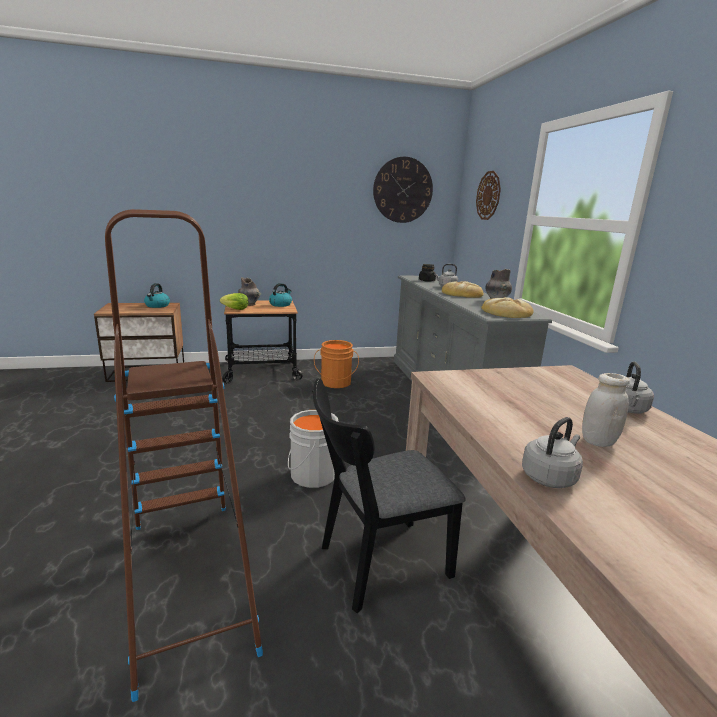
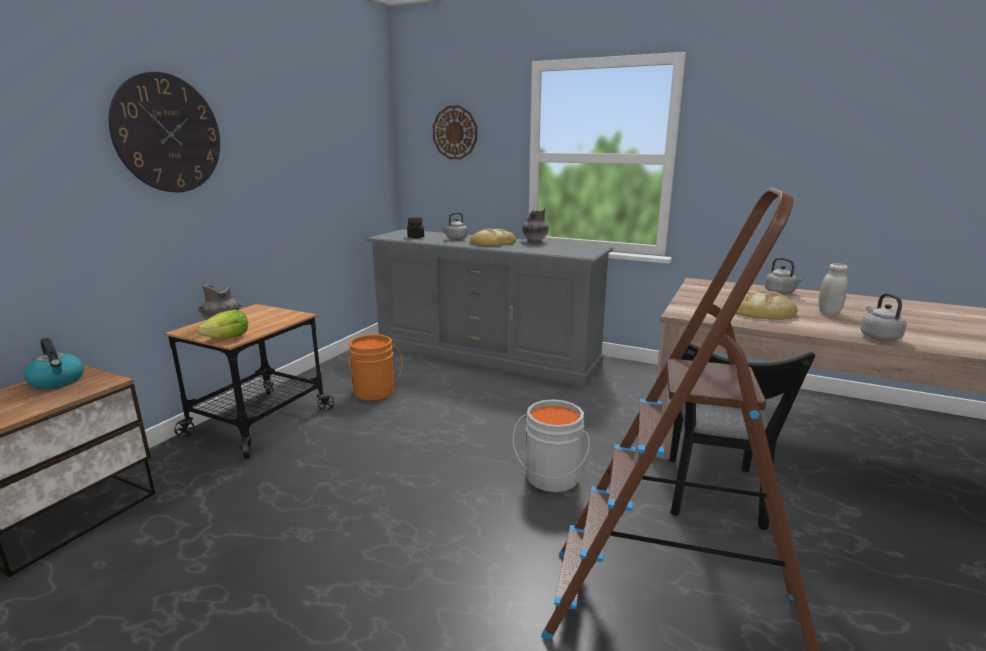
camera: 50 degrees left, 0 degrees up
kettle [269,283,292,307] -> none
wall clock [373,157,433,223] -> wall clock moved to [109,72,220,192]
bread [481,297,533,318] -> bread moved to [735,290,797,320]

